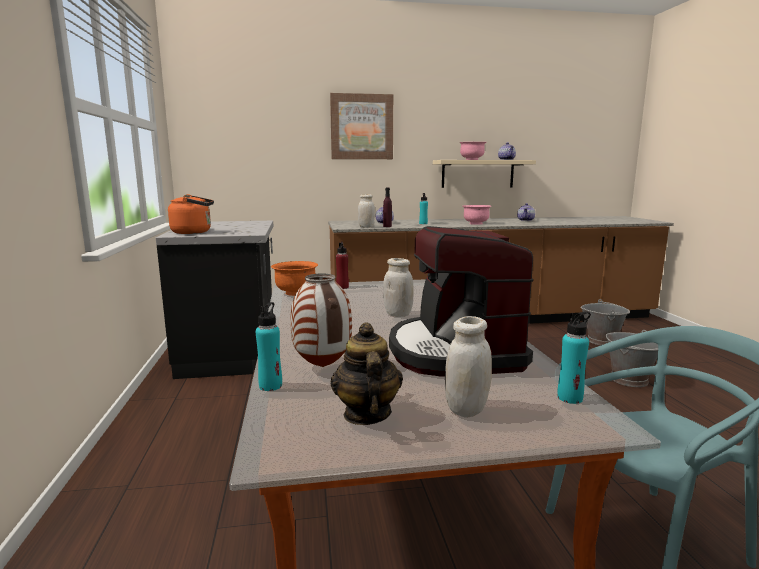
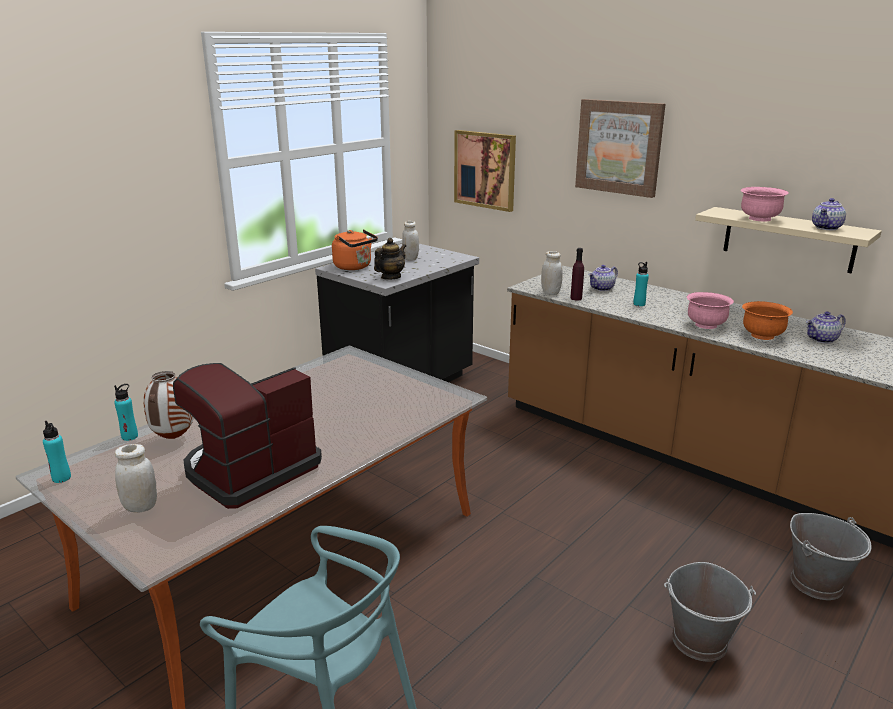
camera: 50 degrees right, 10 degrees up
orange bowl [271,261,318,296] -> orange bowl moved to [742,301,793,340]
teapot [331,322,403,425] -> teapot moved to [374,238,406,280]
red bottle [336,241,349,289] -> none
white jar [383,258,414,317] -> white jar moved to [402,221,419,260]
turquoise bottle [557,311,591,404] -> turquoise bottle moved to [43,421,71,483]
none -> picture [454,130,516,212]

